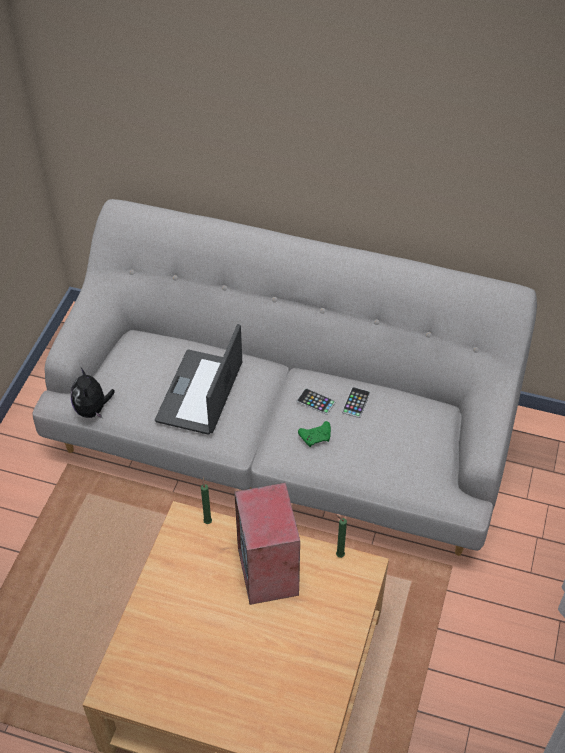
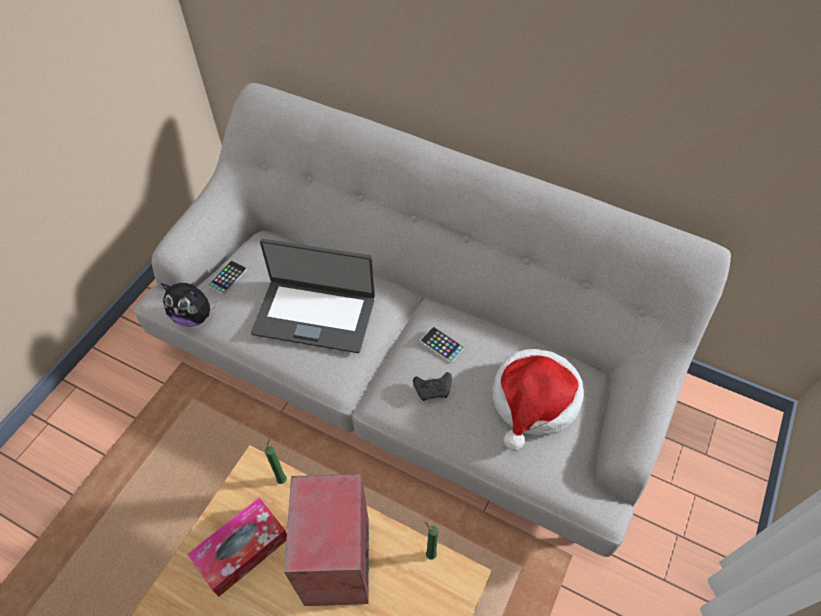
camera: 10 degrees right, 5 degrees up
plush toy [71,368,115,418] -> plush toy turned 75 degrees counterclockwise [161,283,218,327]
laptop [155,324,242,435] -> laptop turned 105 degrees counterclockwise [251,239,375,353]
green game controller [298,421,331,447] -> black game controller [413,372,452,401]
phone [342,387,370,418] -> phone moved to [208,260,247,295]
none -> tissue box [188,497,287,596]
none -> hat [492,349,584,451]

